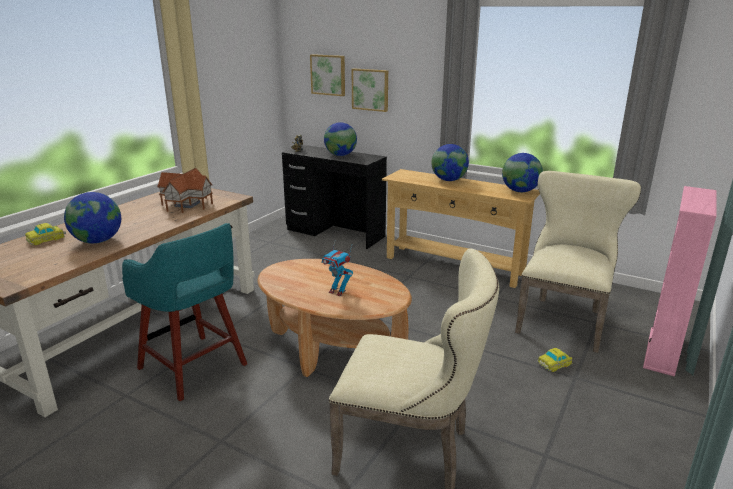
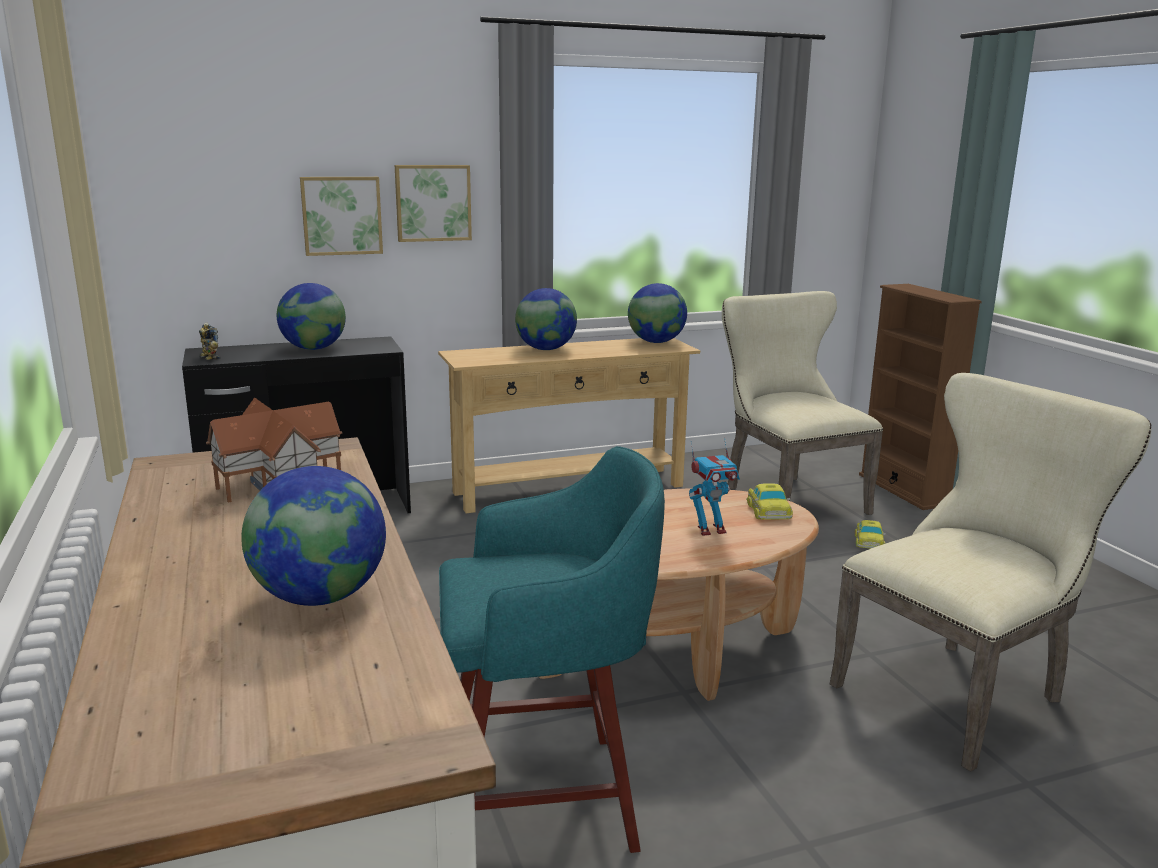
camera: 50 degrees left, 5 degrees down
toy car [25,223,66,245] -> toy car moved to [746,483,793,520]
picture [310,54,345,96] -> picture moved to [395,165,472,242]
pink bookcase [643,186,717,376] -> brown bookcase [859,284,982,510]

